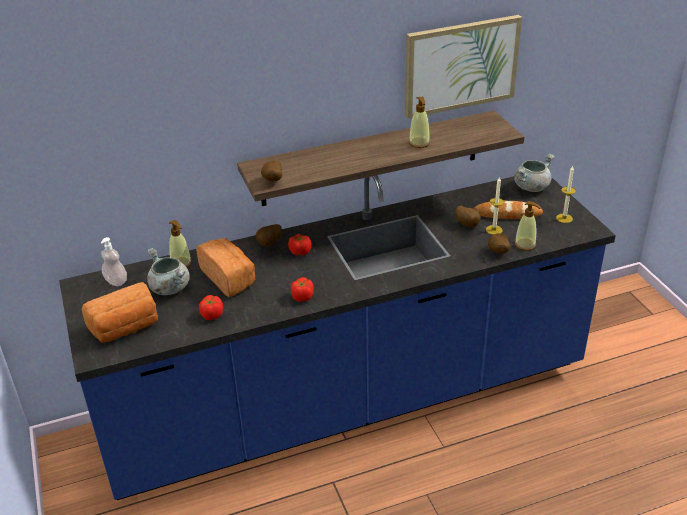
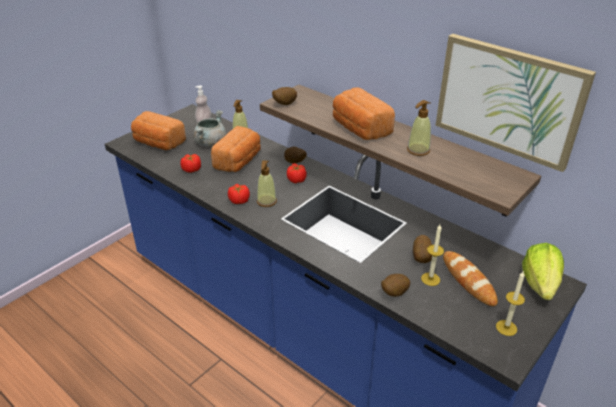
camera: 60 degrees right, 0 degrees up
grey cooking pot [514,154,555,192] -> lettuce [522,243,564,300]
soap dispenser [514,201,541,251] -> soap dispenser moved to [257,160,277,207]
none -> bread [333,88,395,140]

